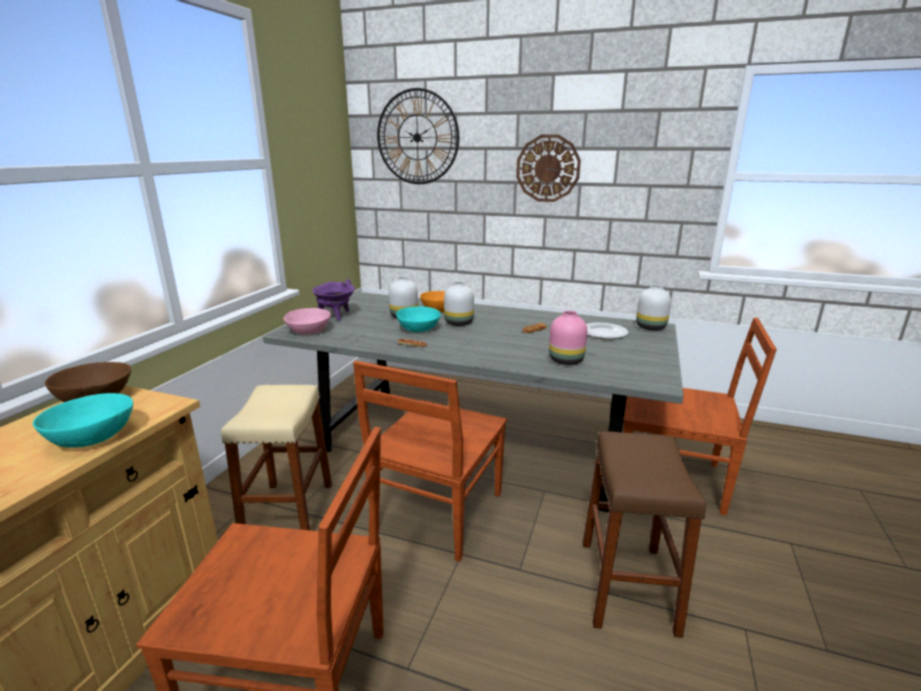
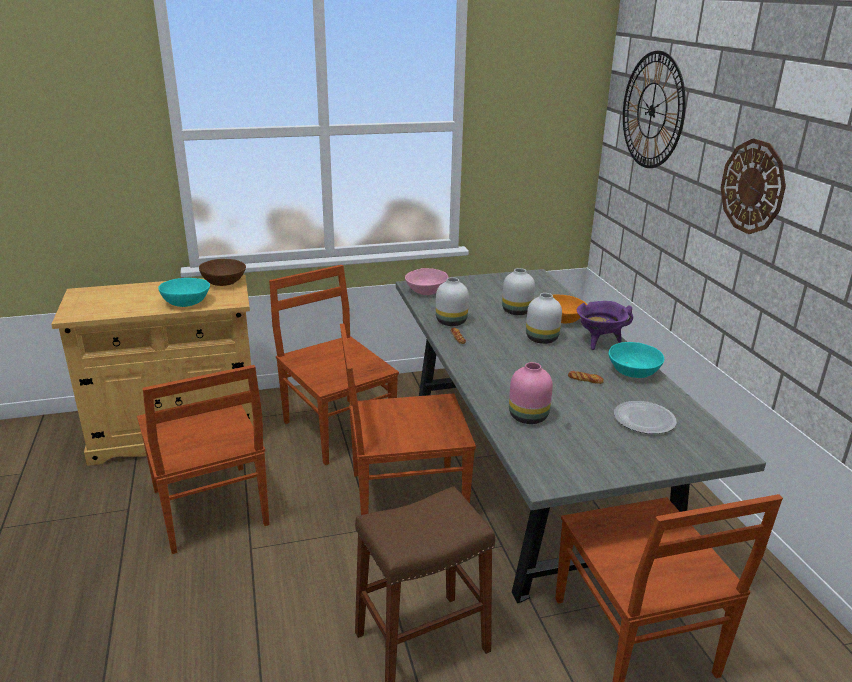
camera: 55 degrees right, 5 degrees up
beige stool [221,385,332,530] -> brown chair [269,265,399,465]
purple cooking pot [313,279,355,321] -> purple cooking pot moved to [577,301,633,350]
turquoise bowl [396,306,441,332] -> turquoise bowl moved to [608,342,664,378]
white vase [636,285,671,330] -> white vase moved to [436,277,469,326]

